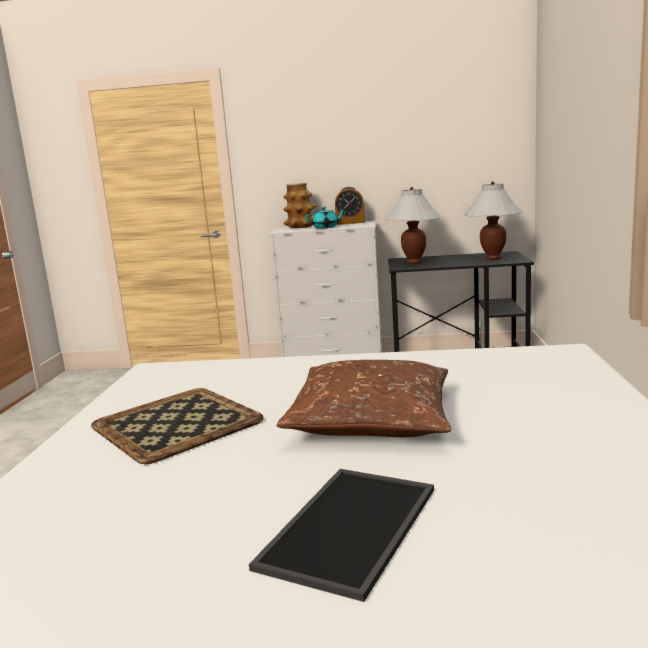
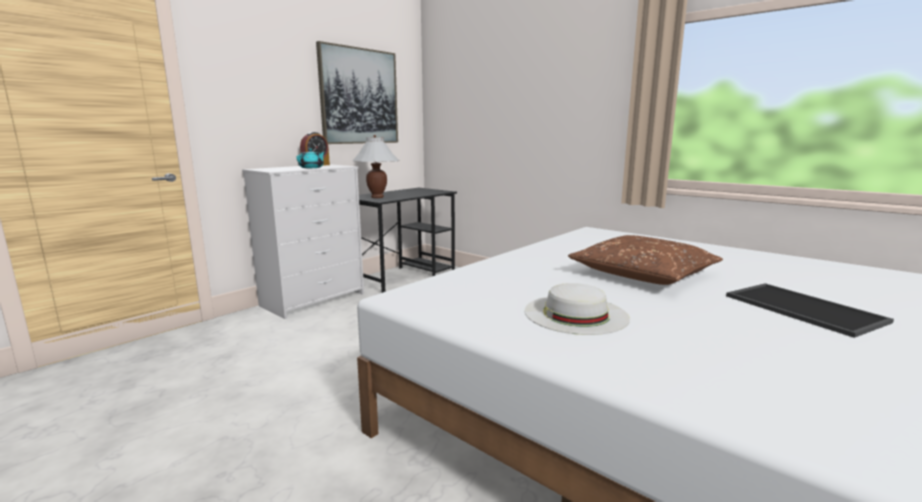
camera: 55 degrees left, 0 degrees up
tray [91,388,263,464] -> white hat [525,283,630,335]
vase [283,183,317,228] -> none
white table lamp [464,181,523,260] -> none
none -> picture [316,41,398,144]

